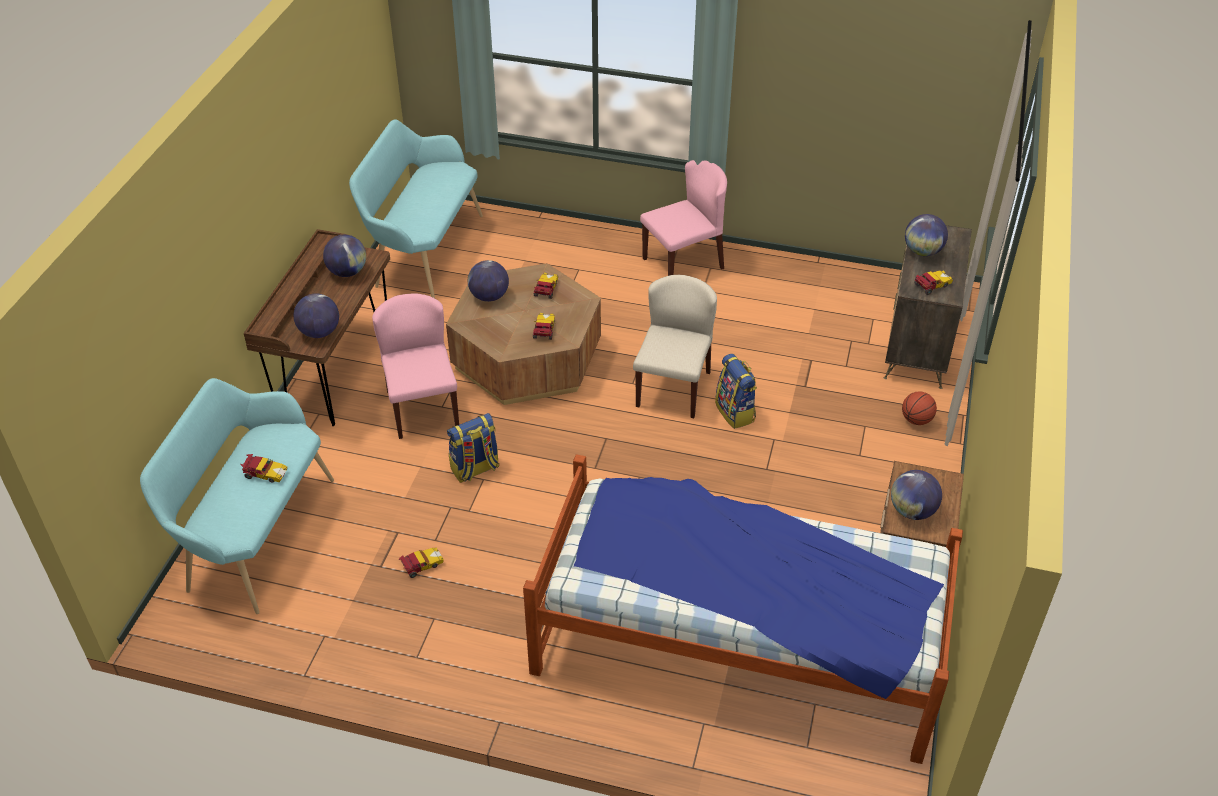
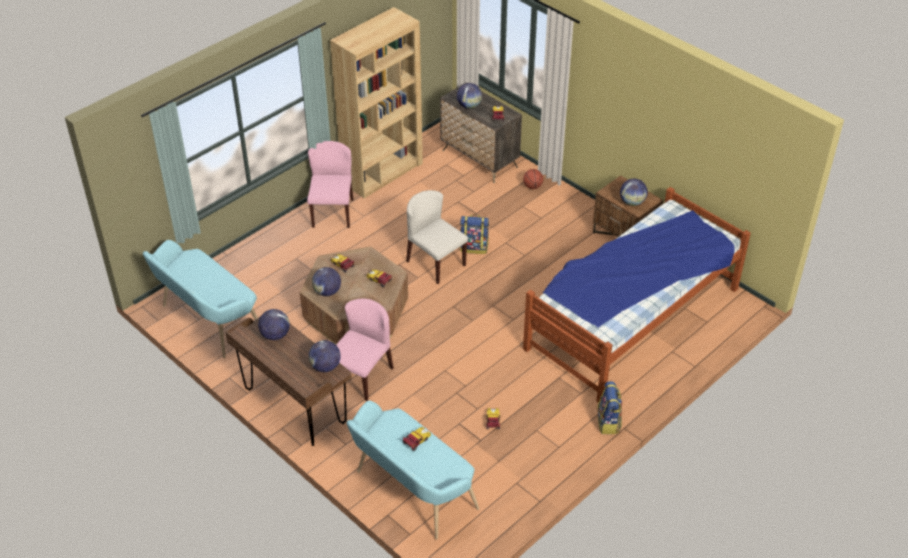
camera: 60 degrees left, 0 degrees up
pink chair [372,293,459,439] -> pink chair turned 105 degrees clockwise [336,298,394,401]
backpack [447,413,500,483] -> backpack moved to [597,381,622,434]
none -> brown bookcase [330,7,423,198]

